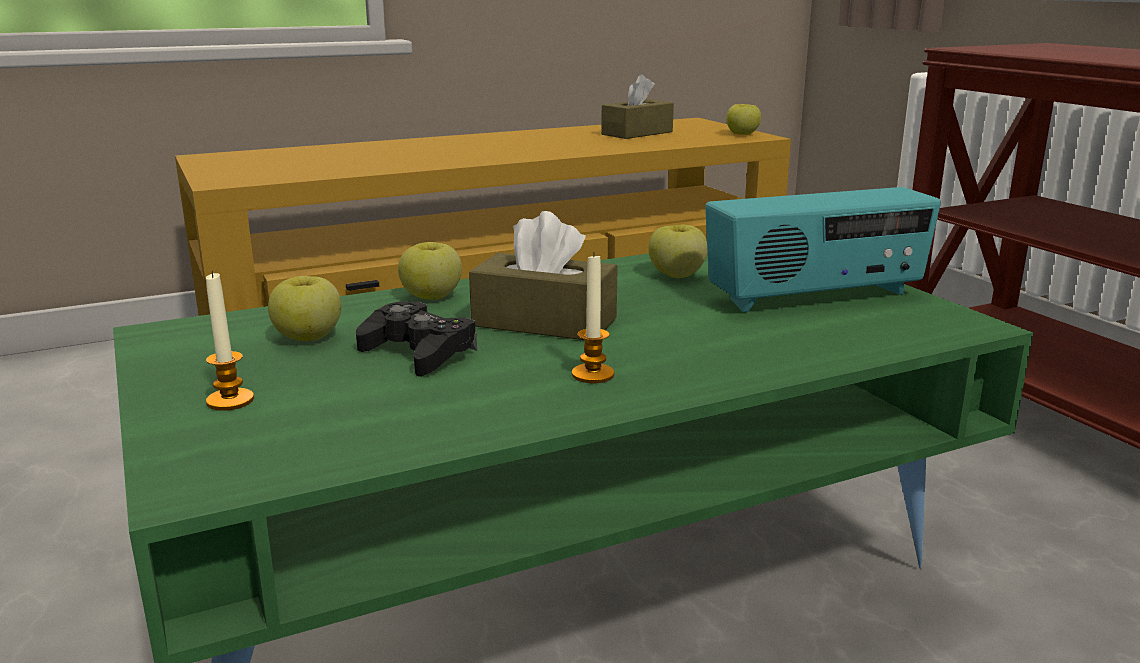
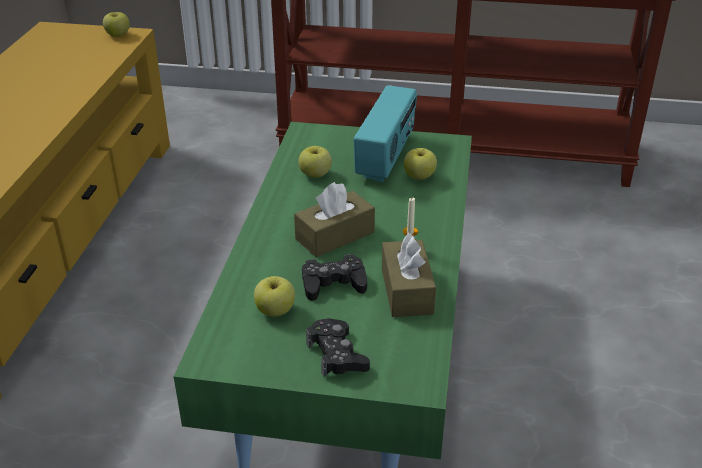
camera: 55 degrees left, 15 degrees up
candle [206,271,254,411] -> black game controller [306,318,370,378]
apple [398,242,462,300] -> apple moved to [404,148,437,180]
brown tissue box [601,74,674,139] -> brown tissue box moved to [382,233,436,317]

